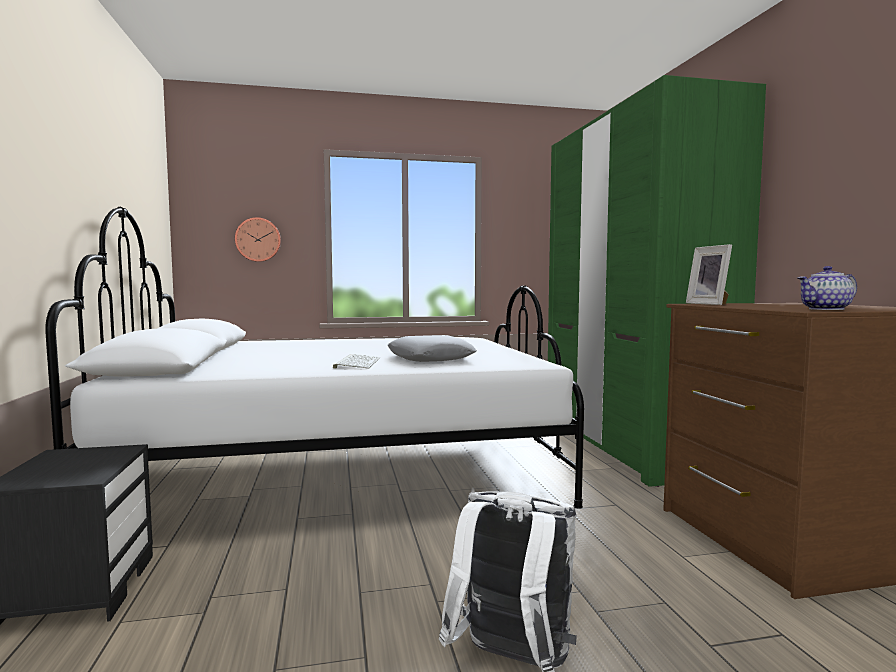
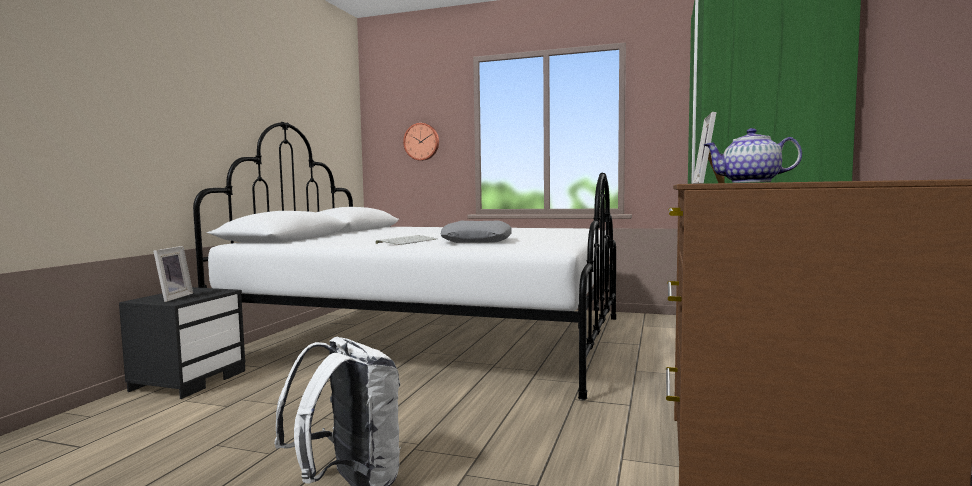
camera: 30 degrees right, 0 degrees up
none -> picture frame [153,246,193,302]

